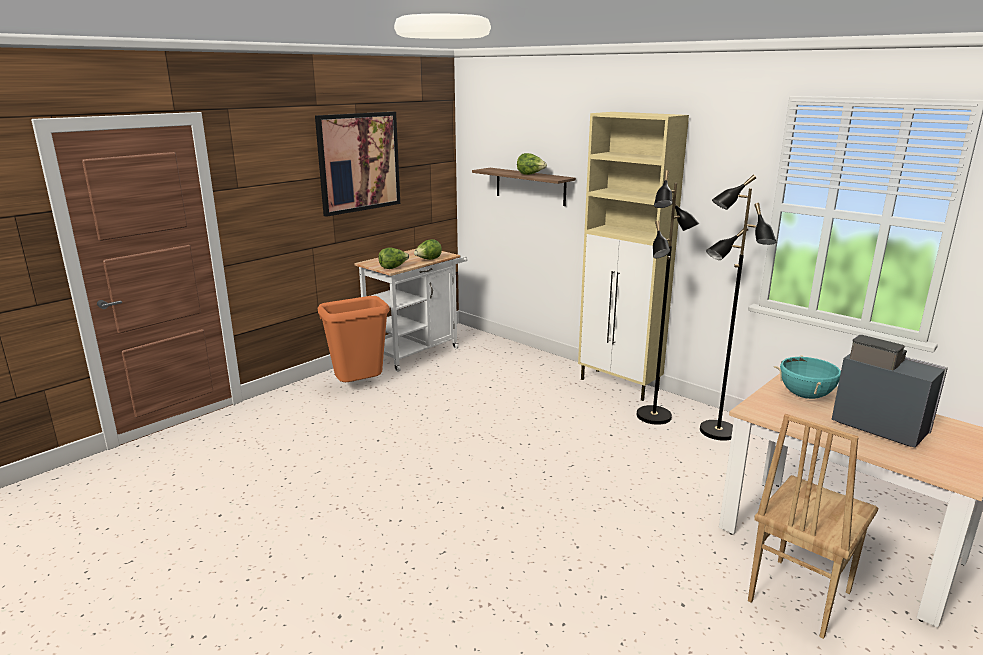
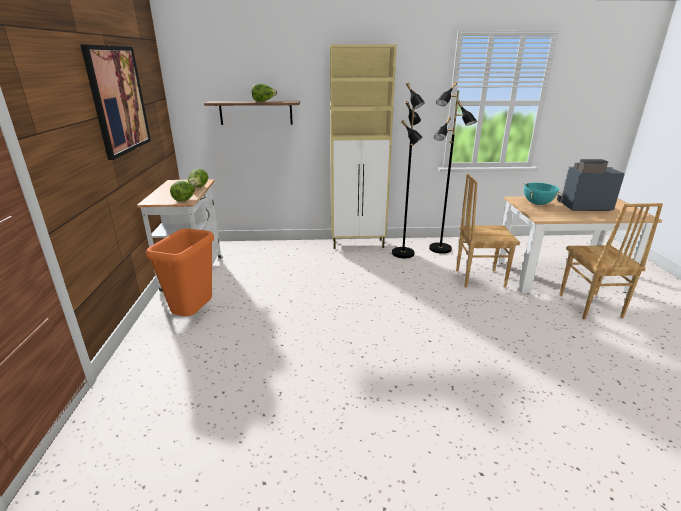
camera: 45 degrees left, 5 degrees up
none -> brown chair [456,174,520,288]

